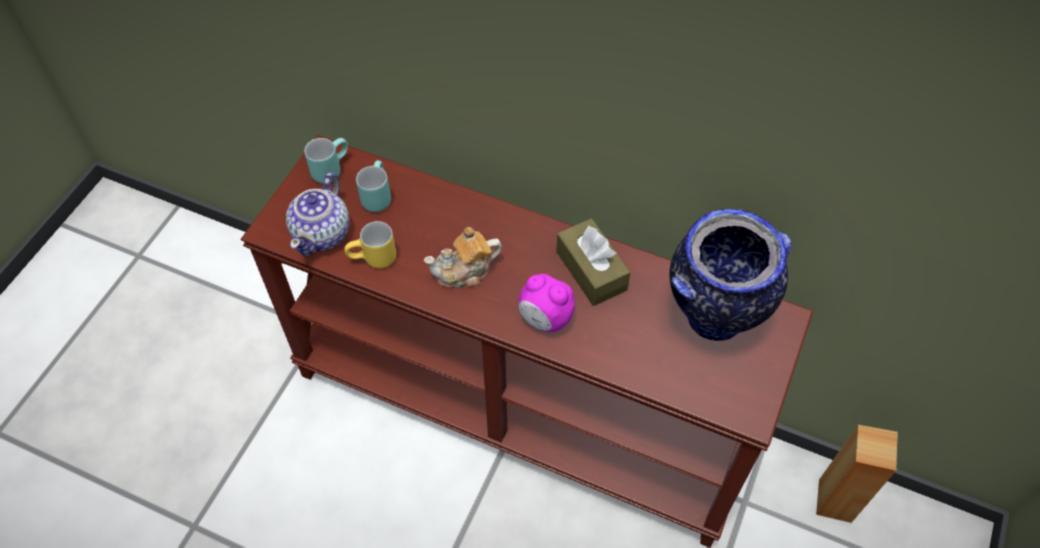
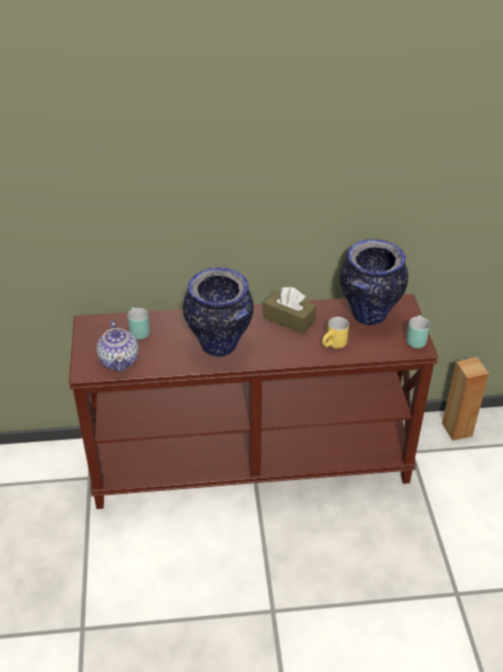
camera: 30 degrees left, 15 degrees down
turquoise mug [305,138,348,184] -> turquoise mug moved to [406,315,430,348]
yellow mug [344,221,396,269] -> yellow mug moved to [322,317,349,349]
teapot [424,227,502,288] -> vase [183,268,253,357]
alarm clock [518,274,575,332] -> none

